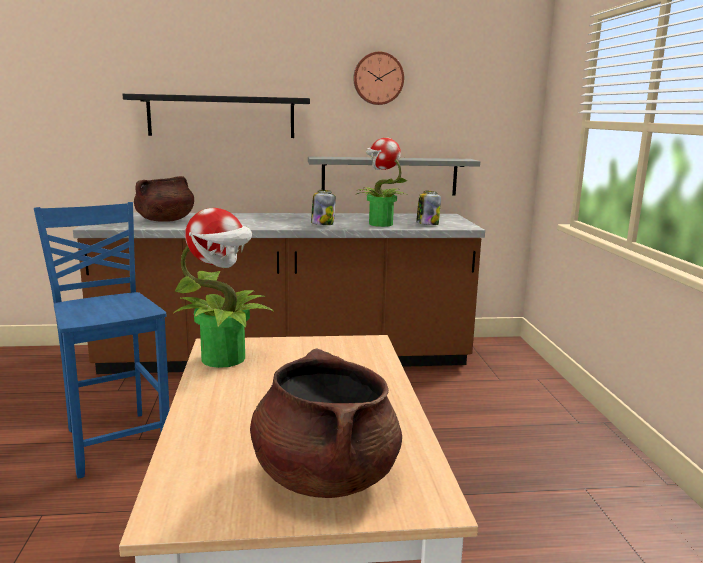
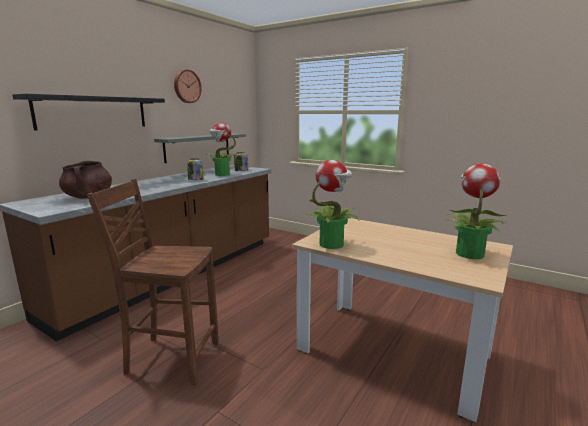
camera: 50 degrees left, 0 degrees up
blue chair [34,202,170,479] -> brown chair [87,179,219,385]
brown cooking pot [250,348,402,498] -> potted plant [444,164,507,259]

